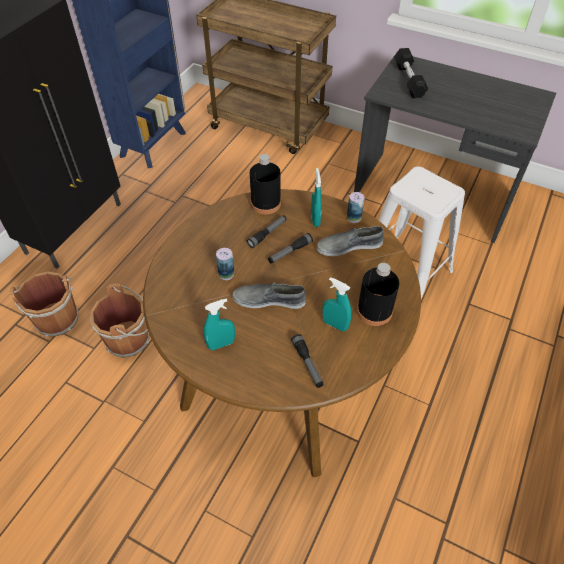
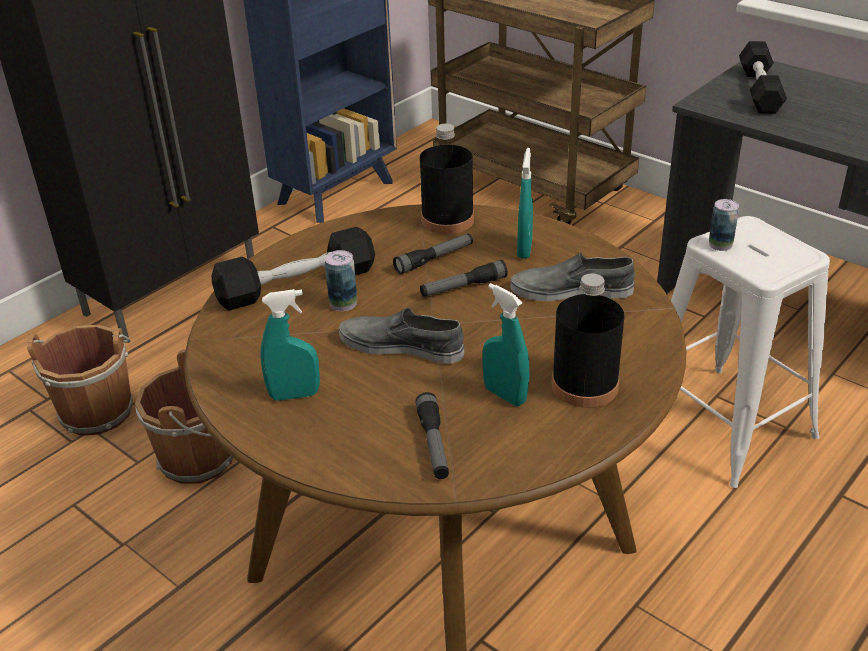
camera: 15 degrees right, 15 degrees down
can [347,192,364,223] -> can moved to [709,199,739,251]
none -> black dumbbell [212,227,375,311]

